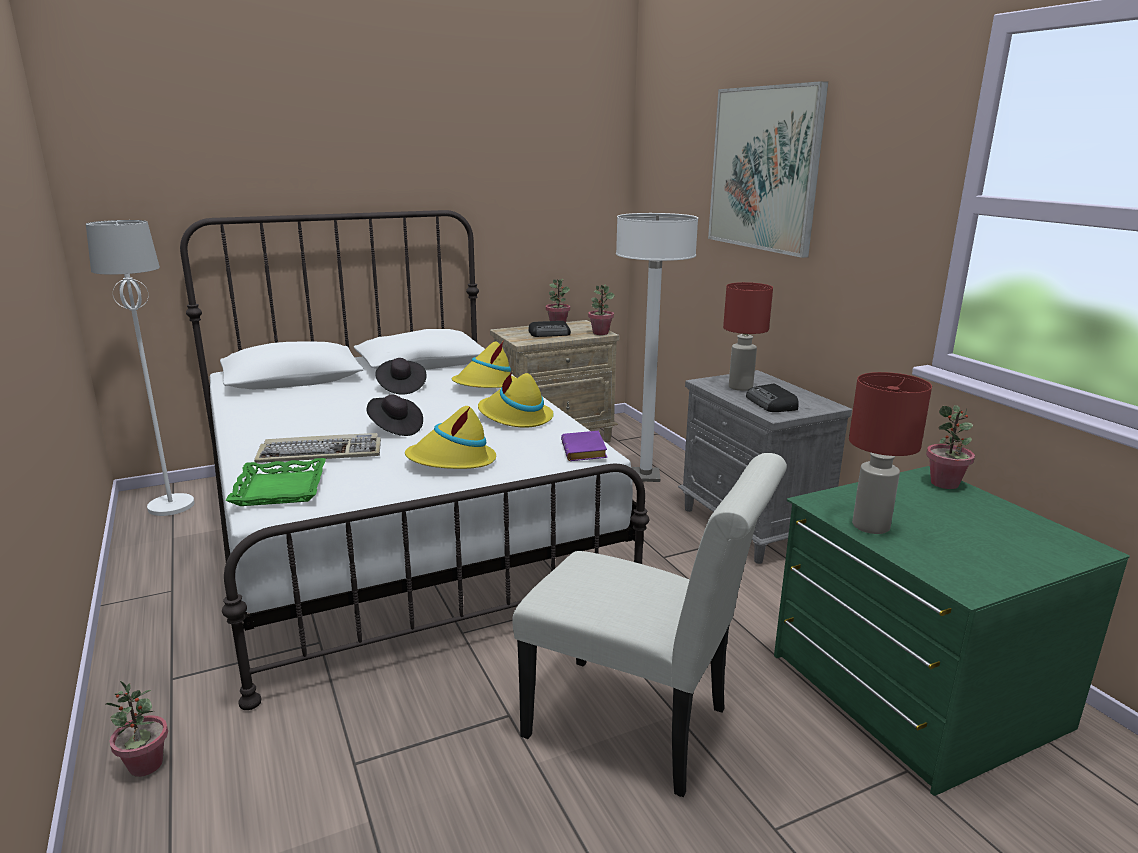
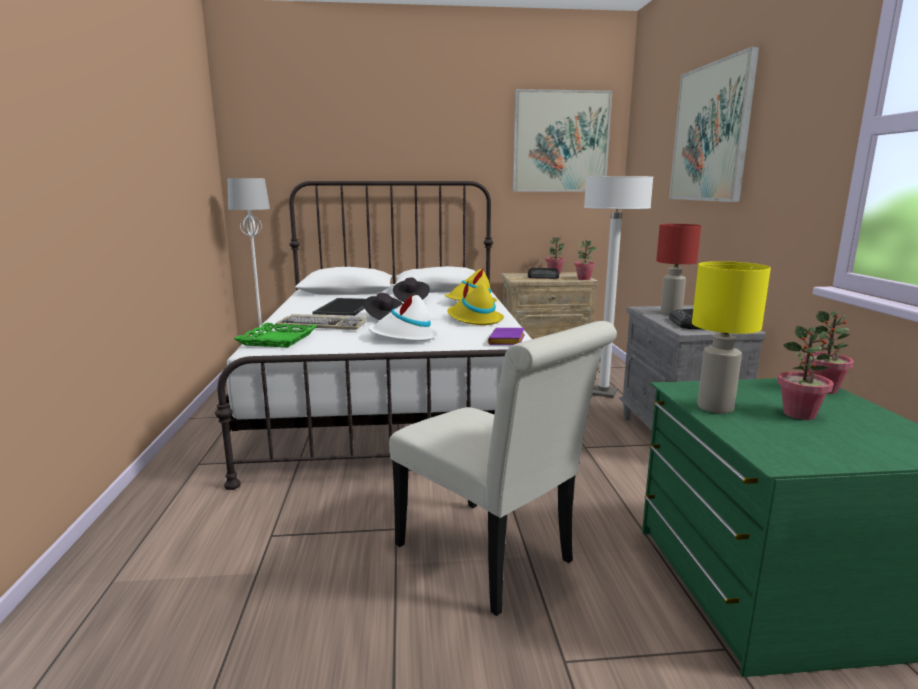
camera: 20 degrees right, 5 degrees down
potted plant [106,681,168,777] -> potted plant moved to [777,326,834,420]
yellow hat [405,406,496,469] -> white hat [369,294,438,341]
red table lamp [849,372,932,534] -> yellow table lamp [692,261,771,414]
none -> tray [313,298,366,316]
none -> picture [513,89,612,192]

